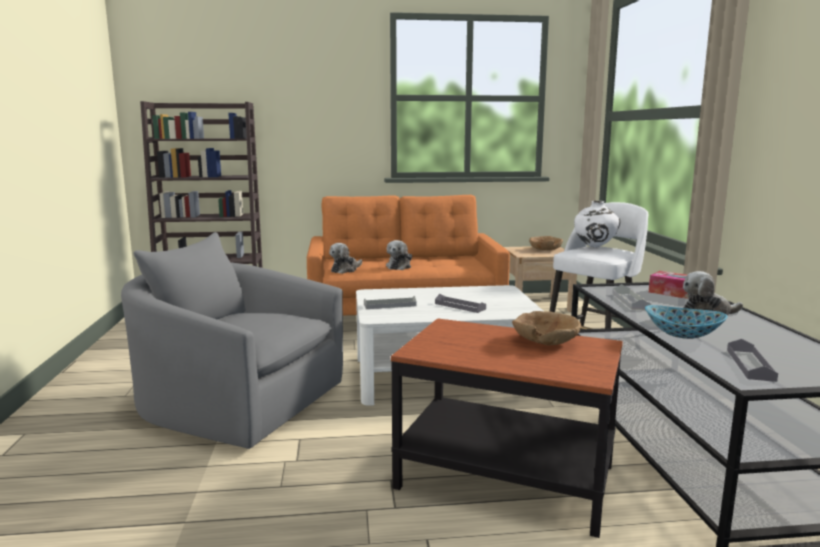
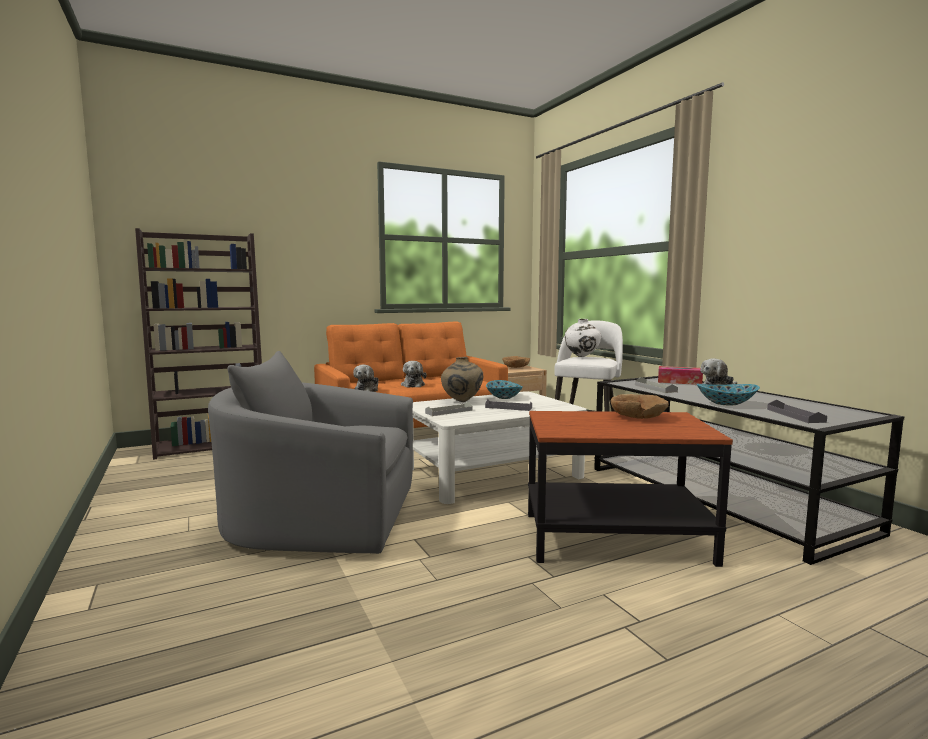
camera: 20 degrees left, 5 degrees down
none -> beige vase [441,357,483,402]
none -> bowl [486,380,523,399]

